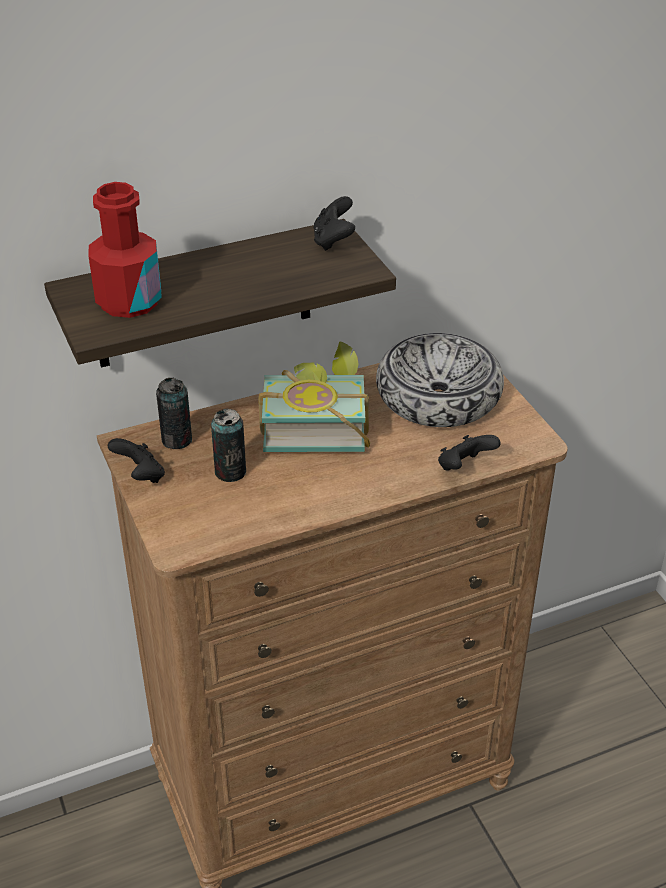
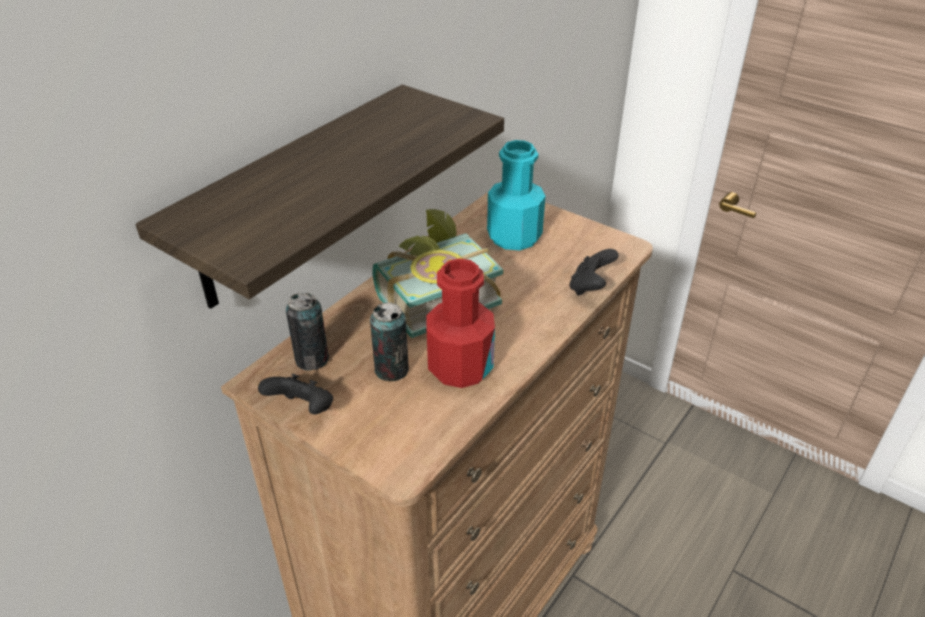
camera: 30 degrees left, 0 degrees up
red bottle [89,182,162,318] -> red bottle moved to [426,258,495,388]
black game controller [313,196,355,251] -> none
bowl [376,333,504,427] -> turquoise bottle [487,140,545,250]

